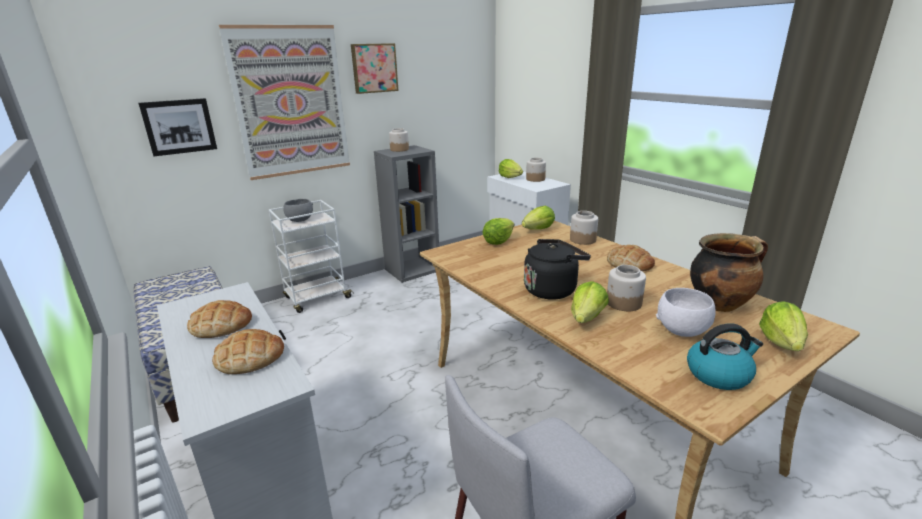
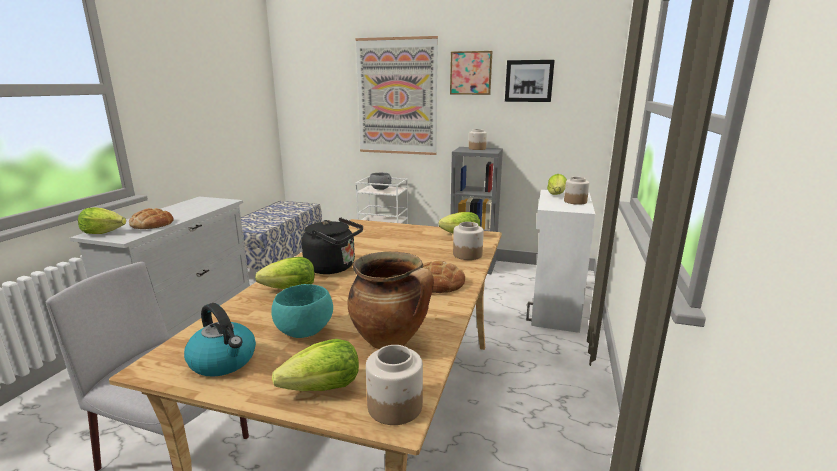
camera: 50 degrees right, 5 degrees down
picture [138,98,217,156] -> picture moved to [505,60,555,102]
bread [187,300,252,338] -> none
lettuce [482,218,514,245] -> lettuce moved to [78,207,126,234]
jar [607,265,646,311] -> jar moved to [366,345,423,425]
white bowl [656,288,716,337] -> turquoise bowl [271,284,333,338]

